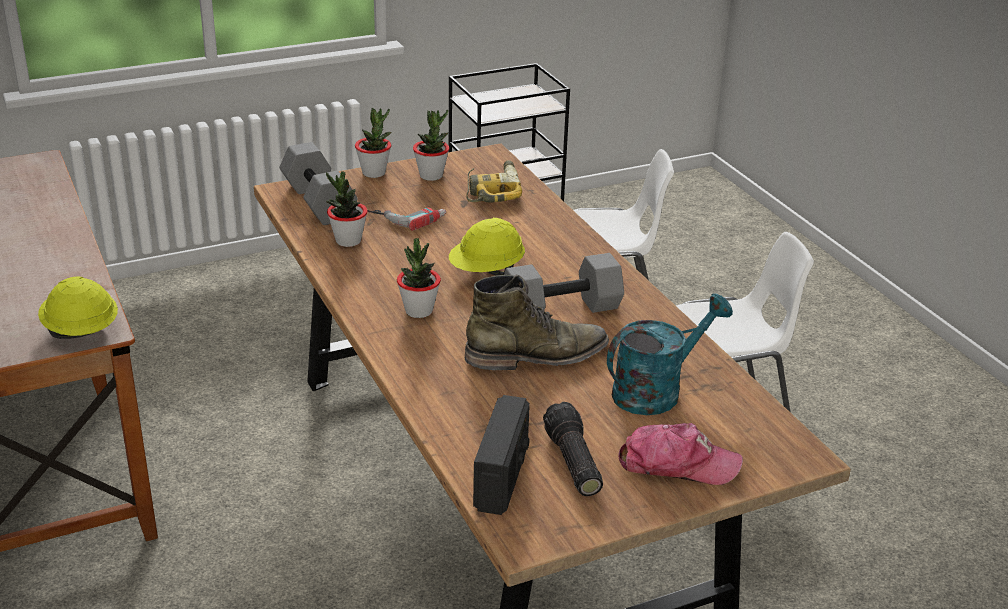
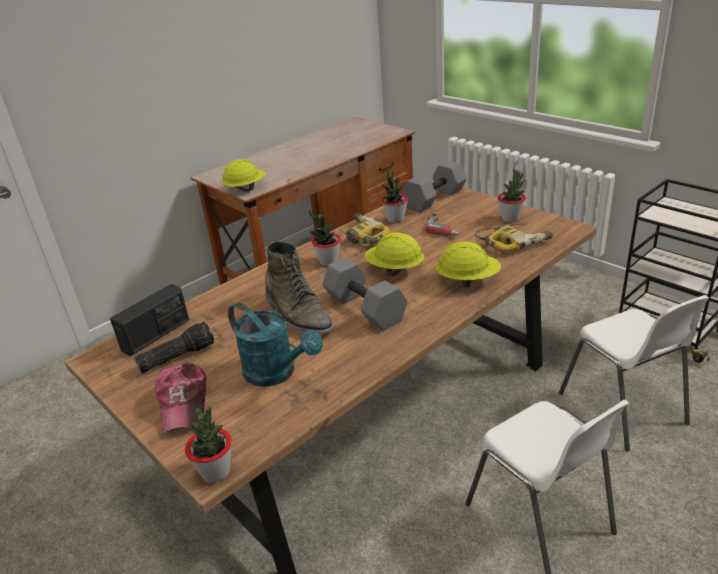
camera: 75 degrees right, 0 degrees up
potted plant [355,108,392,178] -> potted plant moved to [185,406,232,483]
radio [473,395,530,515] -> radio turned 45 degrees counterclockwise [110,284,189,356]
none -> power drill [338,213,390,247]
none -> yellow hard hat [436,242,501,287]

